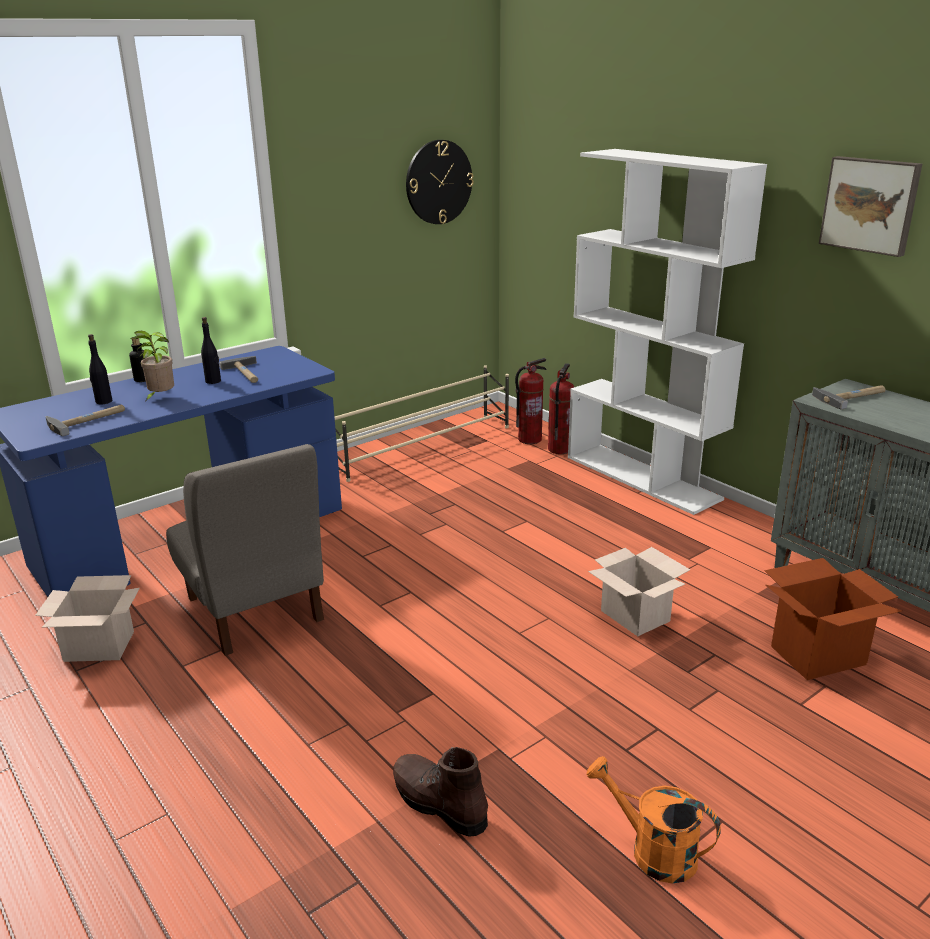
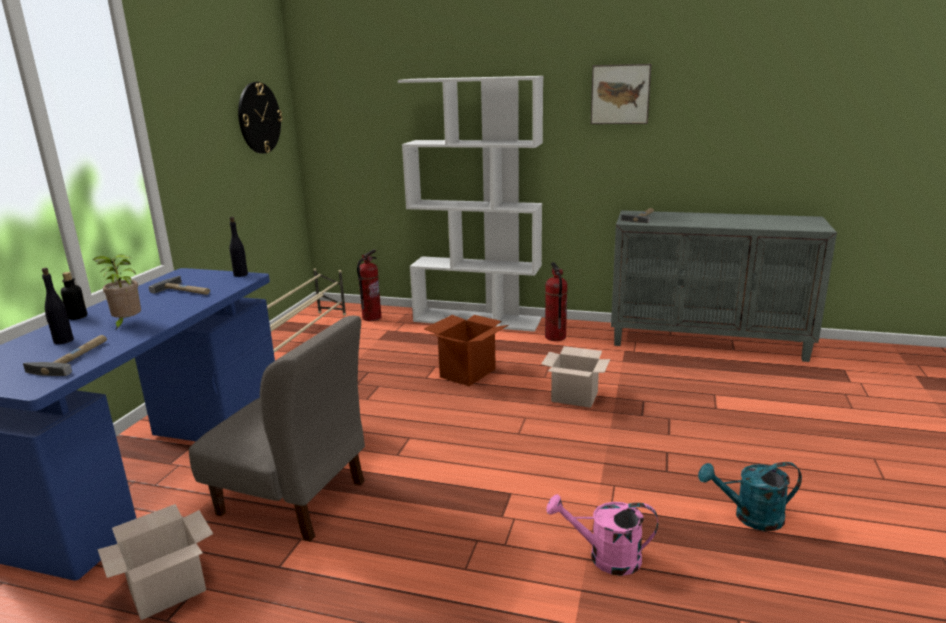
camera: 35 degrees left, 5 degrees down
black bottle [201,317,221,384] -> black bottle moved to [230,217,248,277]
brown boot [393,747,488,837] -> pink watering can [546,494,658,576]
fire extinguisher [548,363,574,454] -> fire extinguisher moved to [545,262,567,341]
orange watering can [586,756,721,883] -> turquoise watering can [698,462,802,531]
cardboard box [765,558,902,680] -> cardboard box moved to [424,315,509,386]

